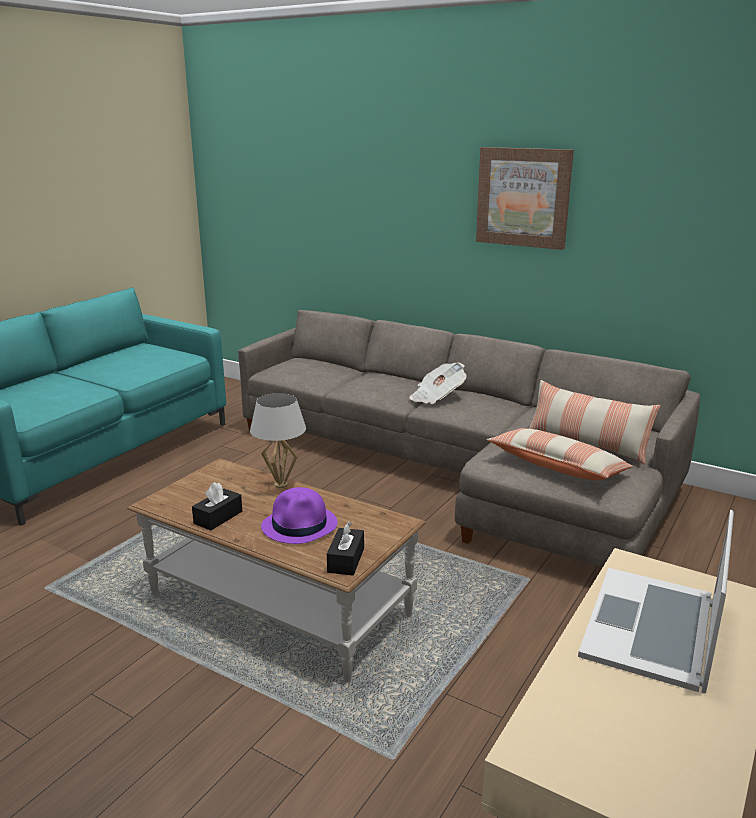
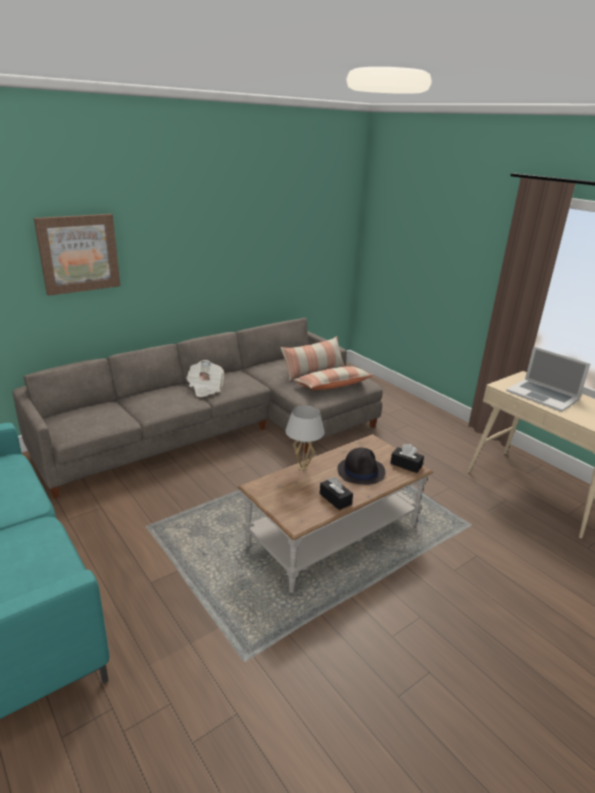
camera: 70 degrees left, 5 degrees up
purple hat [261,487,337,544] -> black hat [337,448,385,485]
picture [476,147,574,250] -> picture moved to [34,214,120,296]

